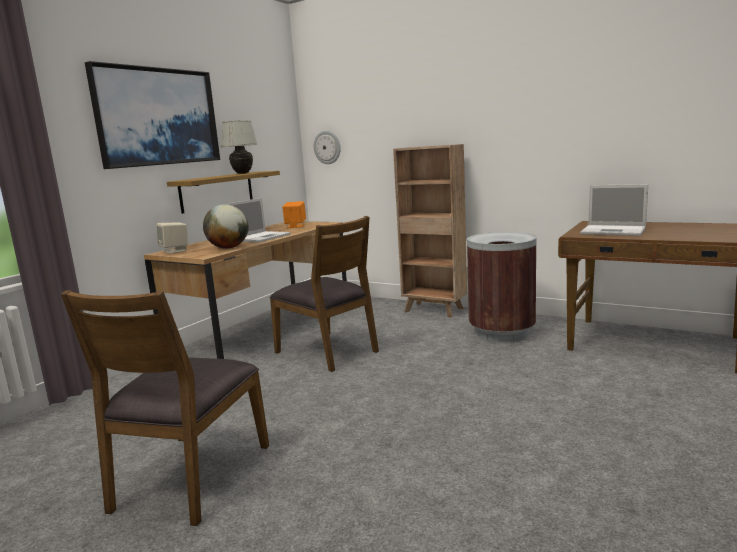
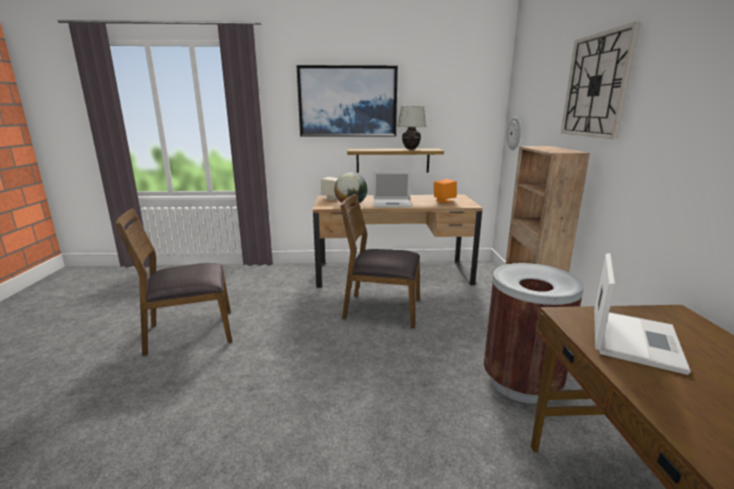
camera: 55 degrees right, 5 degrees up
brown chair [270,216,379,372] -> brown chair turned 90 degrees clockwise [340,193,420,328]
laptop [580,184,648,236] -> laptop turned 150 degrees counterclockwise [594,253,691,375]
none -> wall clock [561,22,640,139]

